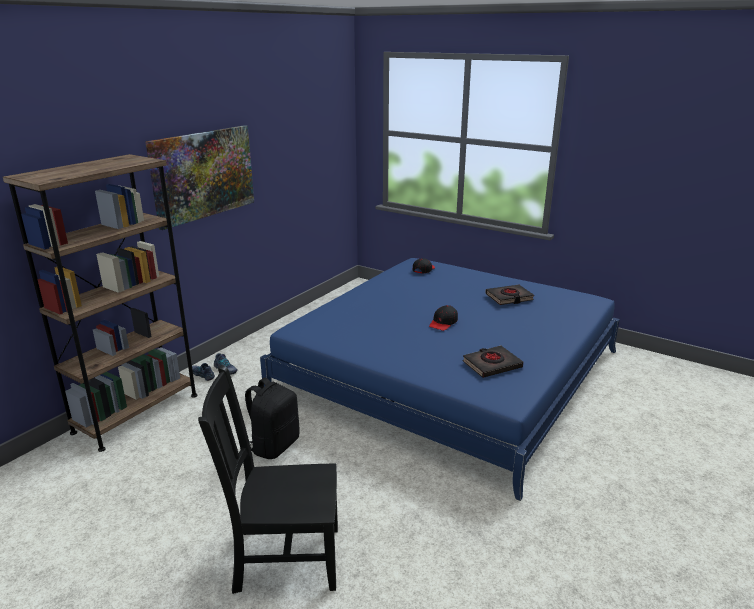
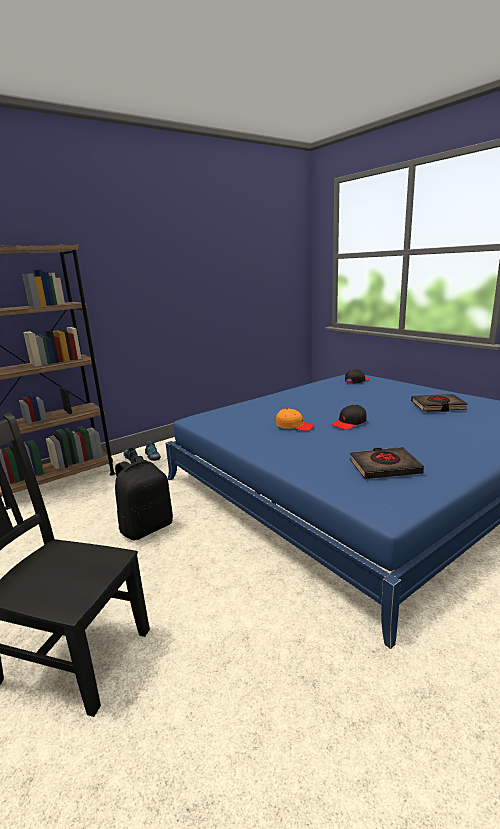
camera: 20 degrees right, 5 degrees down
picture [145,125,254,230] -> none
none -> orange cap [276,408,314,431]

